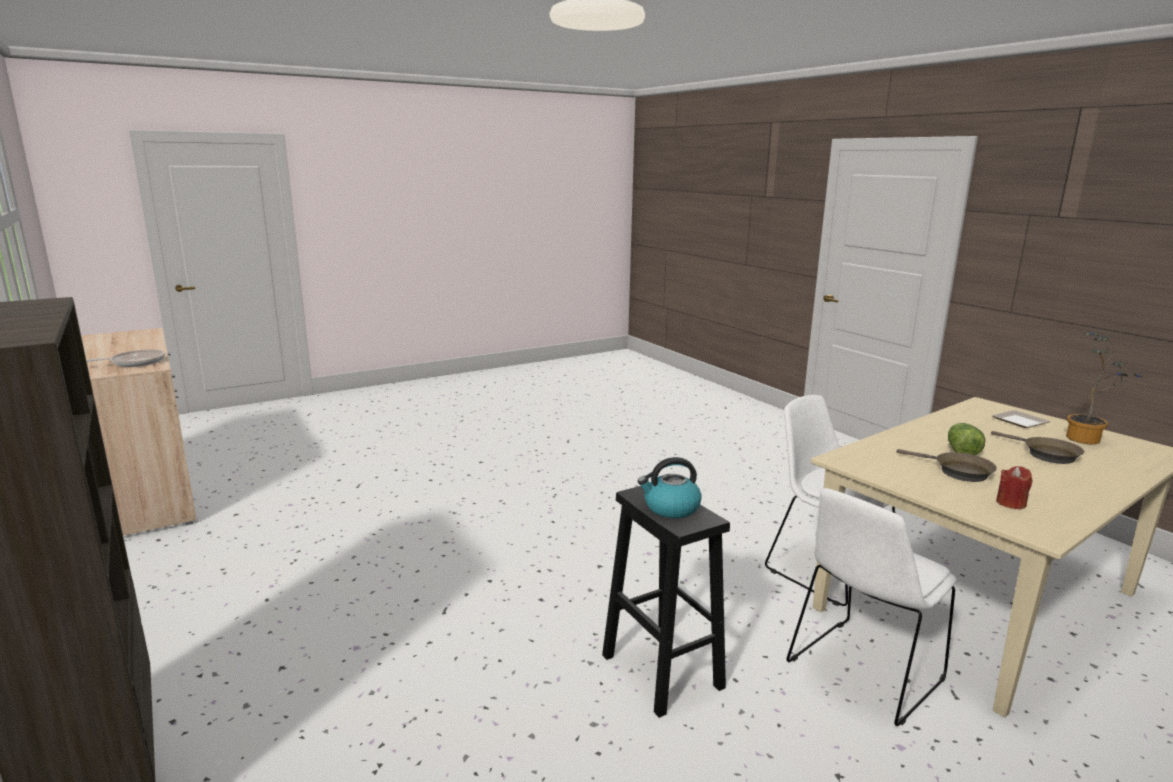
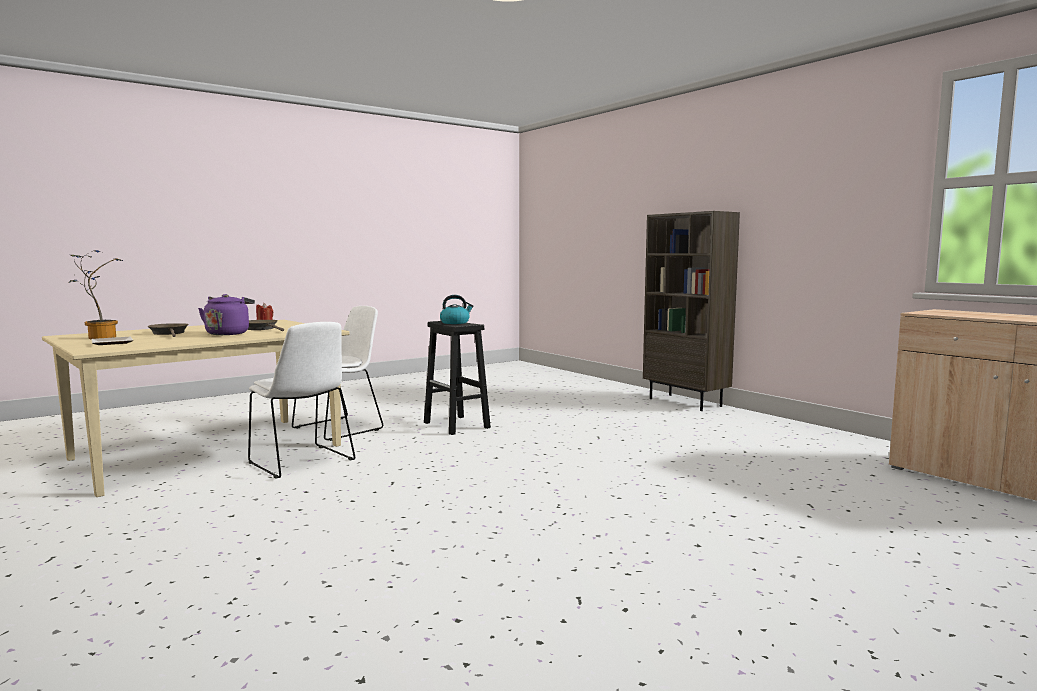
camera: 175 degrees right, 10 degrees down
frying pan [86,349,165,367] -> none
lettuce [948,423,985,455] -> purple kettle [198,294,255,335]

